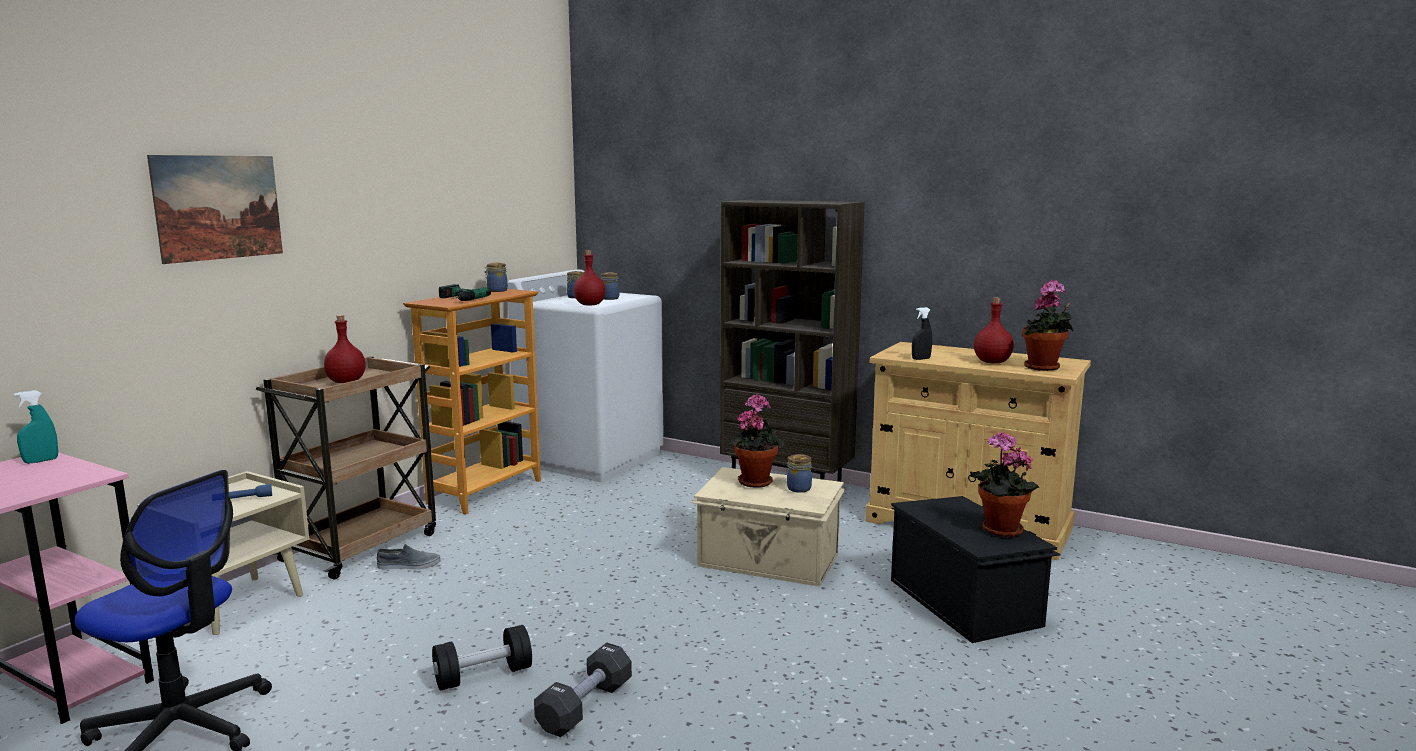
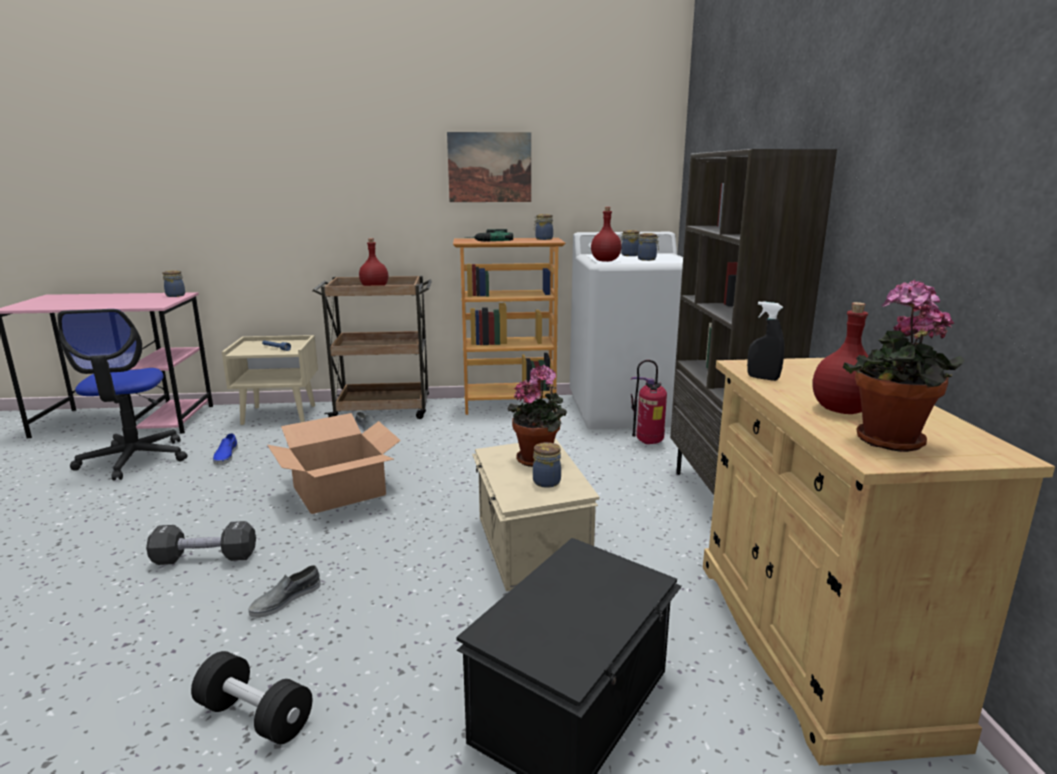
camera: 55 degrees right, 5 degrees up
turquoise spray bottle [14,390,58,464] -> jar [163,270,185,297]
picture [147,155,283,264] -> picture moved to [447,132,531,202]
black dumbbell [432,625,532,691] -> black dumbbell moved to [191,651,312,744]
potted plant [973,432,1039,537] -> none
none -> blue shoe [213,433,238,465]
none -> grey shoe [248,565,321,618]
none -> cardboard box [267,413,401,514]
none -> fire extinguisher [631,360,667,444]

